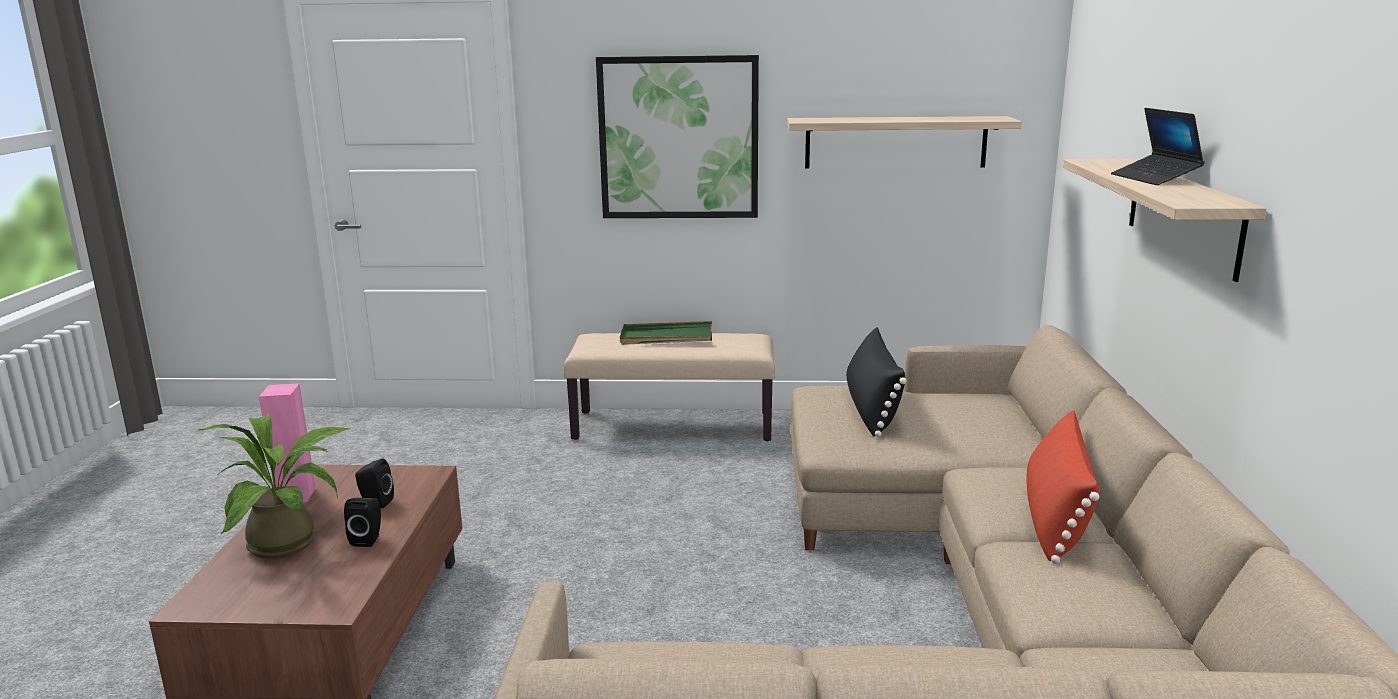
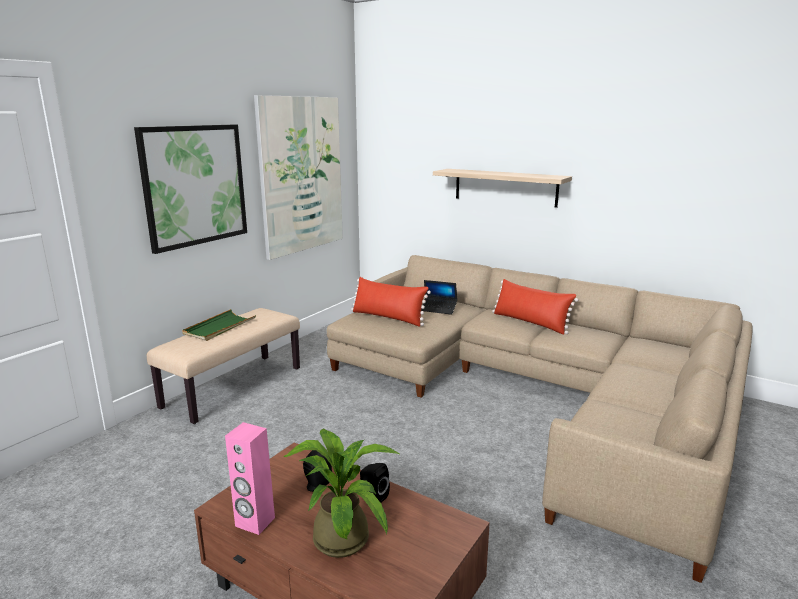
camera: 60 degrees left, 0 degrees up
shelf [787,116,1022,169] -> picture [254,95,343,260]
black pillow [846,327,907,437] -> red pillow [351,277,431,327]
laptop [1111,108,1205,185] -> laptop moved to [421,280,457,315]

